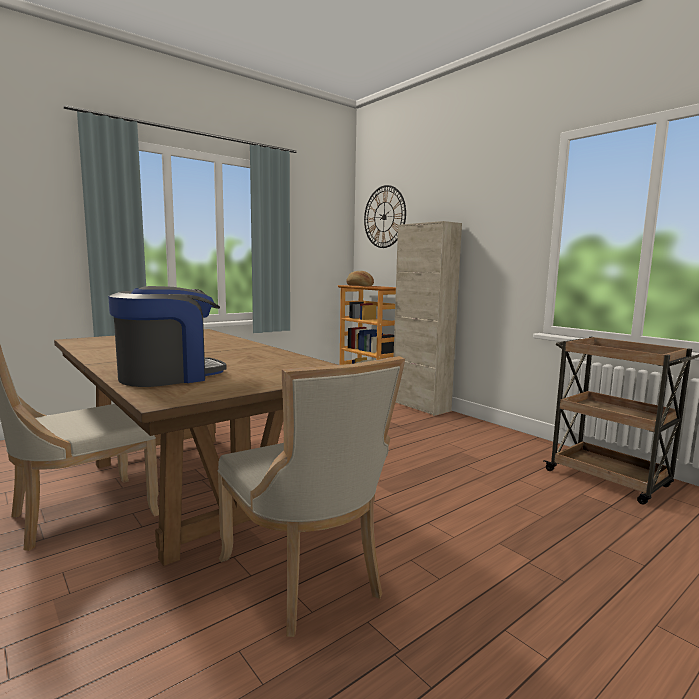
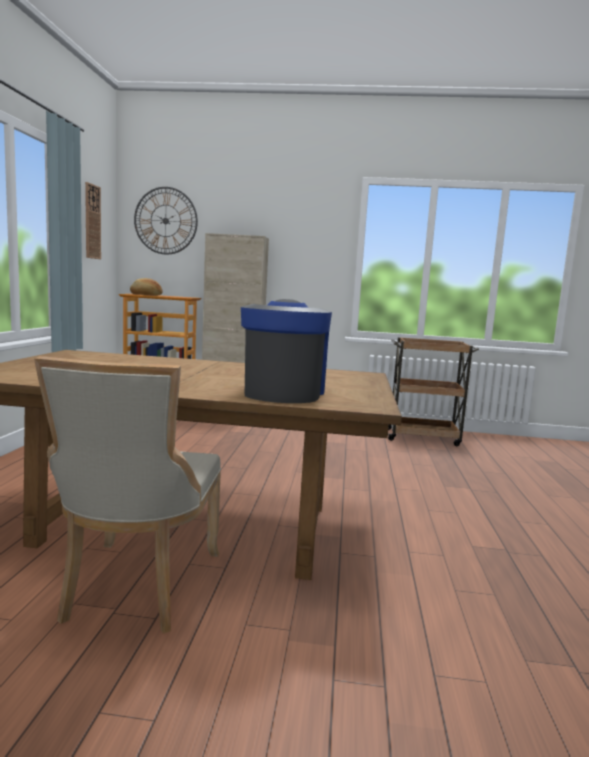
camera: 45 degrees left, 0 degrees up
beige chair [218,356,405,637] -> none
none -> wall clock [85,182,101,259]

